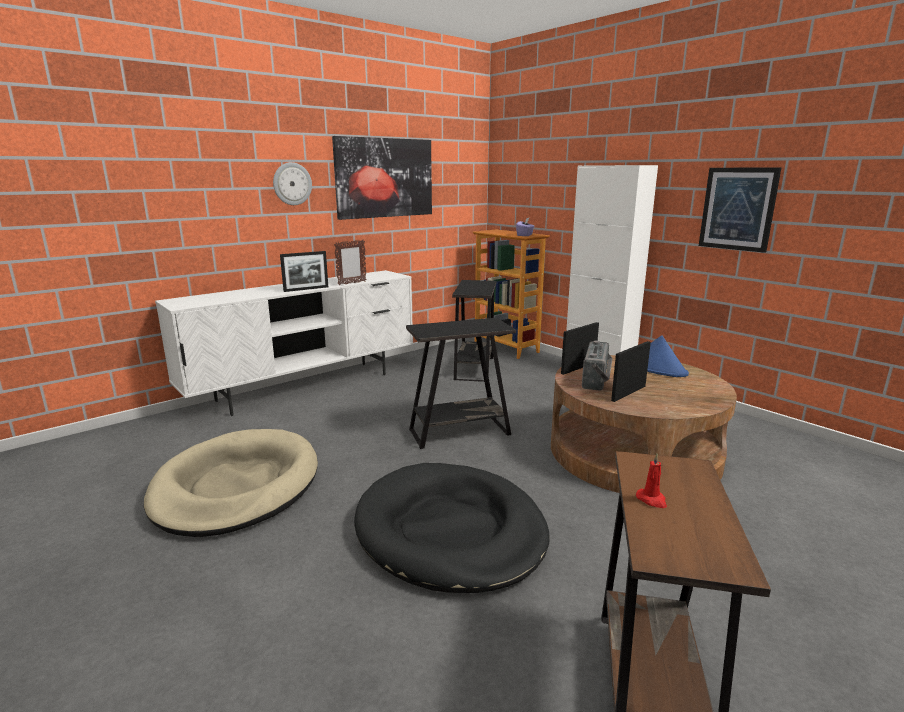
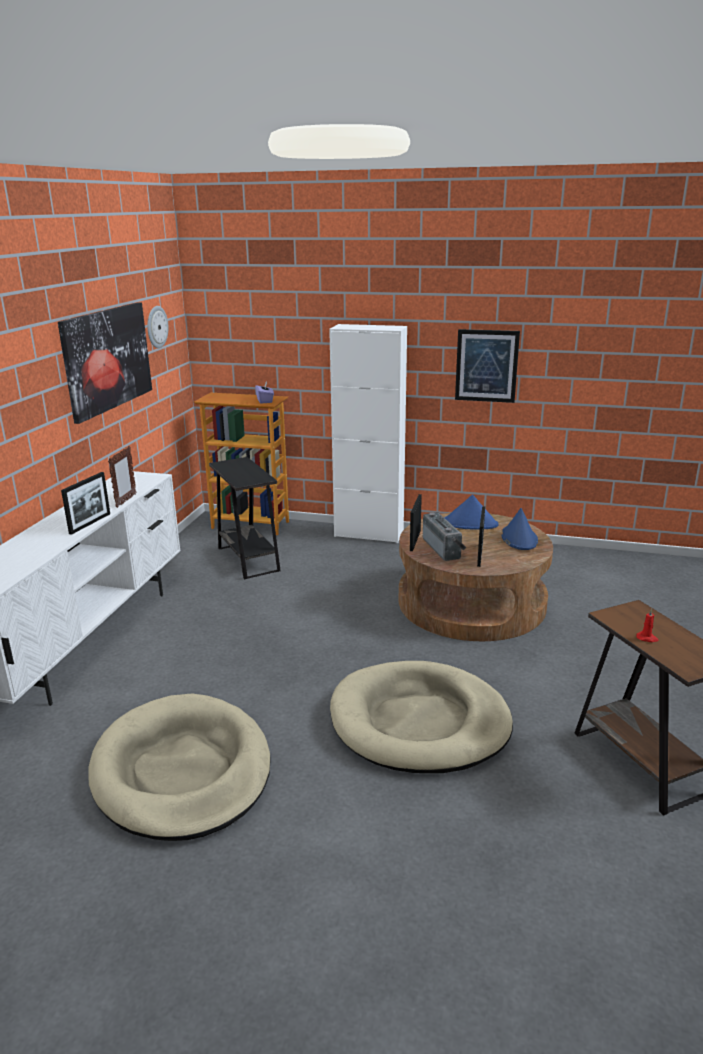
camera: 35 degrees left, 5 degrees up
wall clock [273,162,312,205] -> wall clock moved to [147,306,168,348]
black dog bed [354,463,549,593] -> beige dog bed [330,661,513,773]
black side table [406,318,516,449] -> none
none -> blue hat [502,508,538,550]

